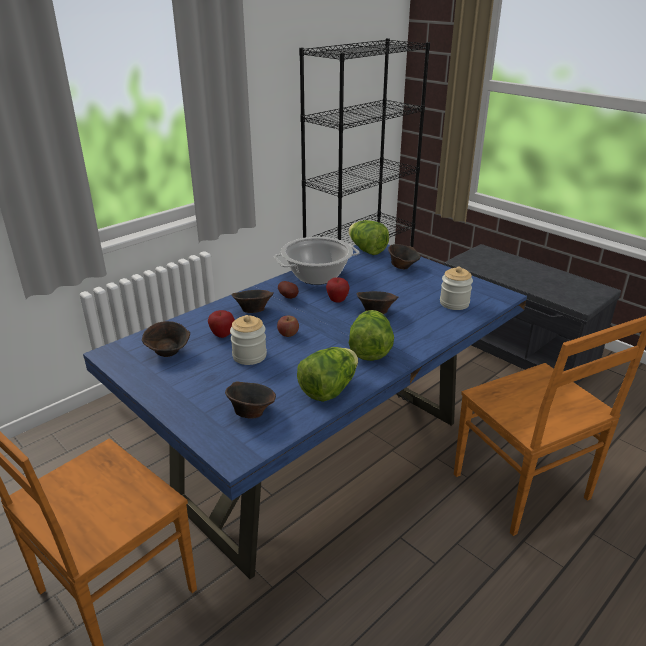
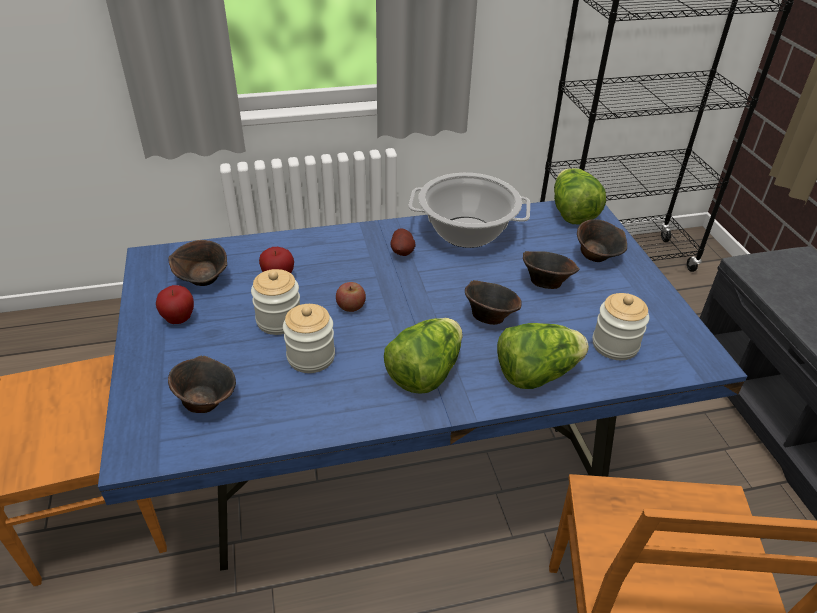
camera: 30 degrees right, 10 degrees up
brown bowl [232,290,274,313] -> brown bowl moved to [523,251,580,289]
lettuce [297,347,358,402] -> lettuce moved to [497,323,589,389]
apple [326,277,350,303] -> apple moved to [156,285,194,324]
none -> jar [283,304,335,373]

